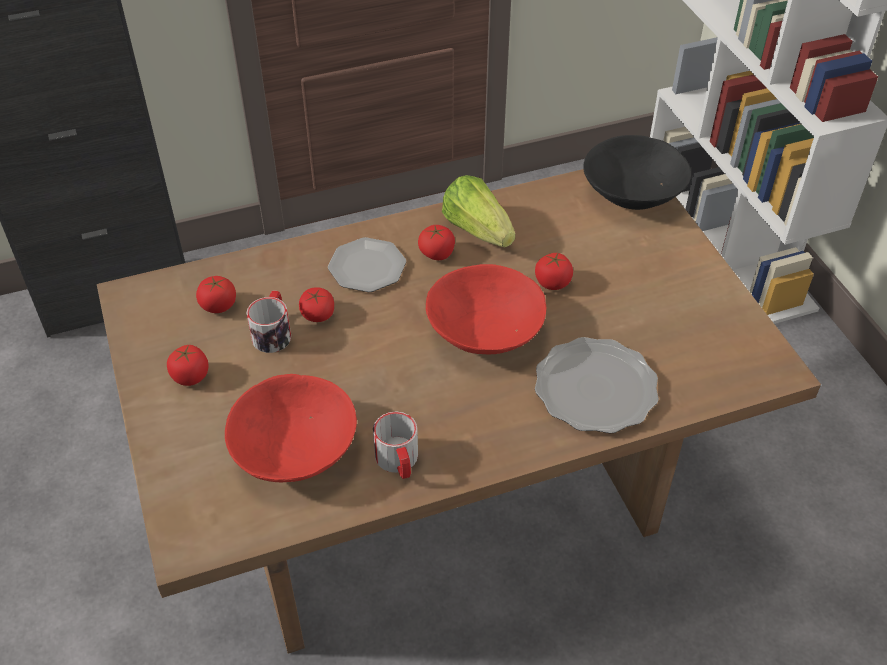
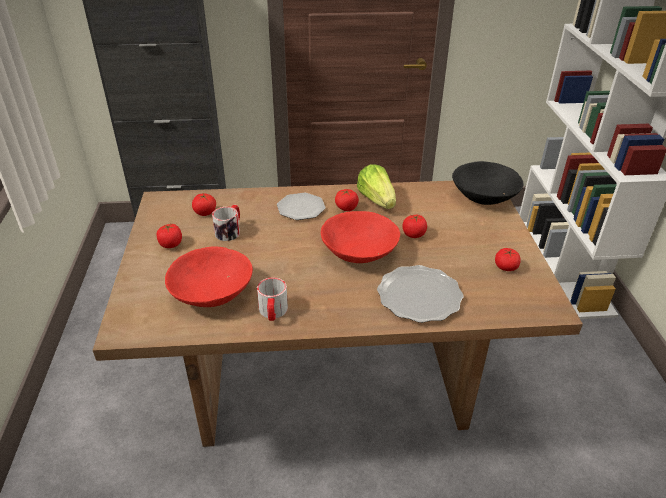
camera: 15 degrees right, 10 degrees down
tomato [299,287,334,322] -> tomato moved to [495,248,521,271]

